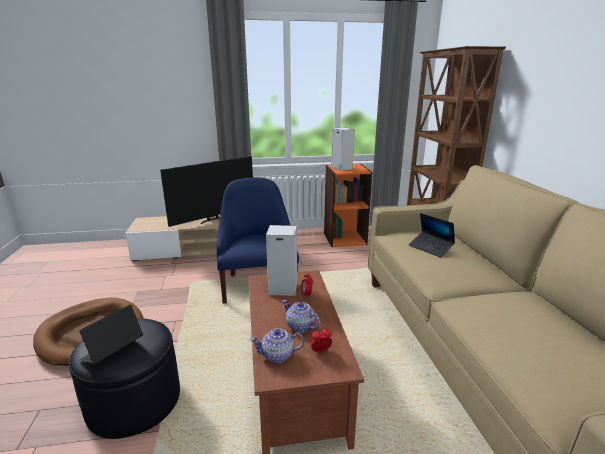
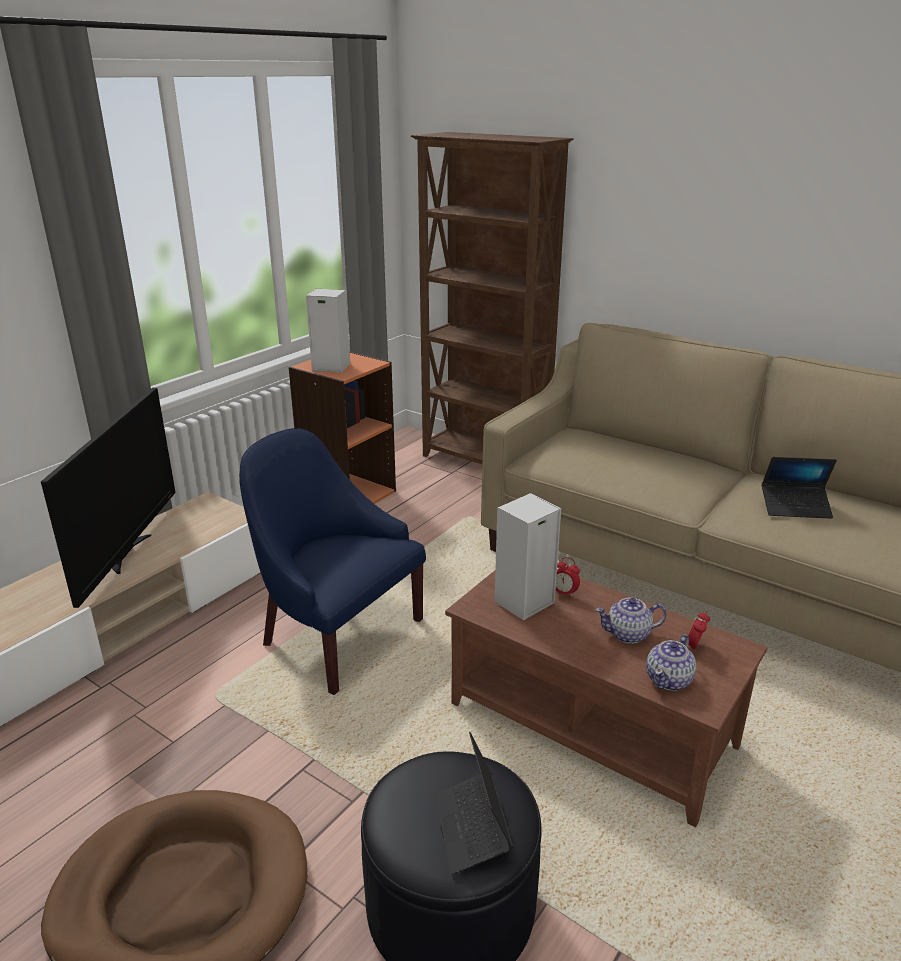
camera: 45 degrees left, 5 degrees up
laptop [409,213,455,258] -> laptop moved to [762,457,837,519]

